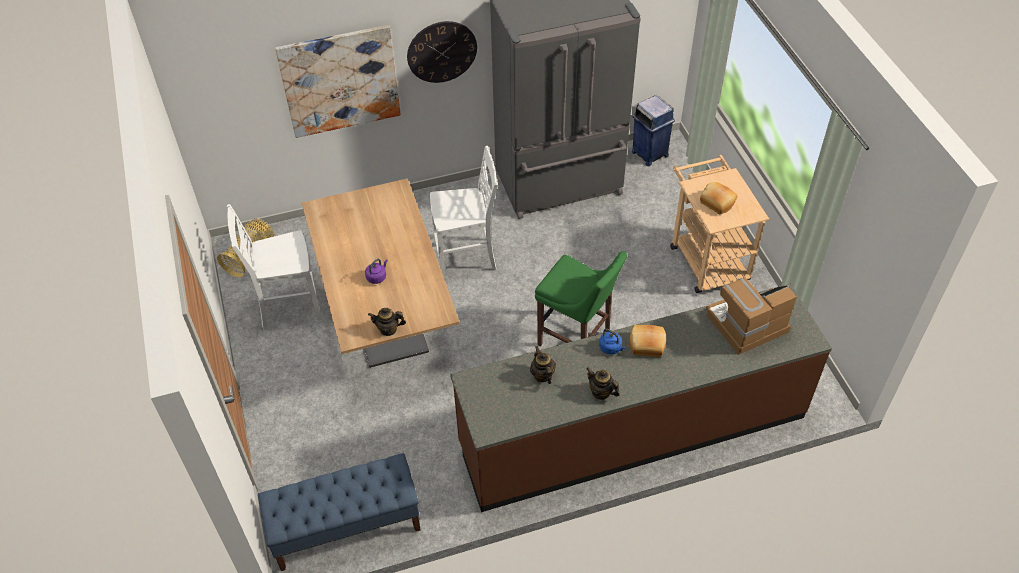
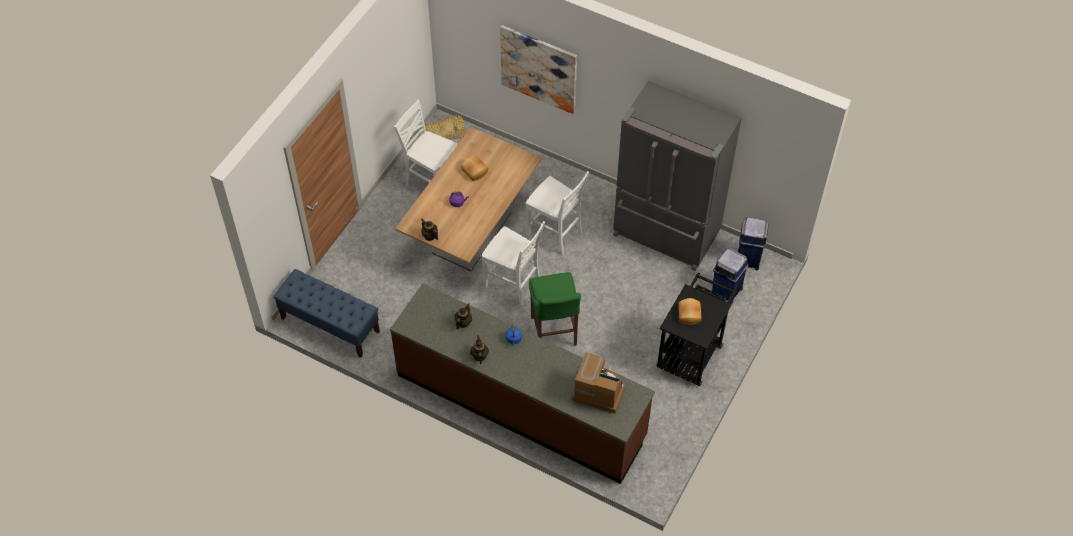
camera: 45 degrees right, 5 degrees up
wall clock [407,21,477,83] -> none
bread [630,325,666,357] -> bread moved to [461,156,488,181]
beige cart [670,155,769,293] -> black cart [656,273,737,386]
none -> white chair [482,221,545,306]
none -> blue trash can [712,248,749,304]

